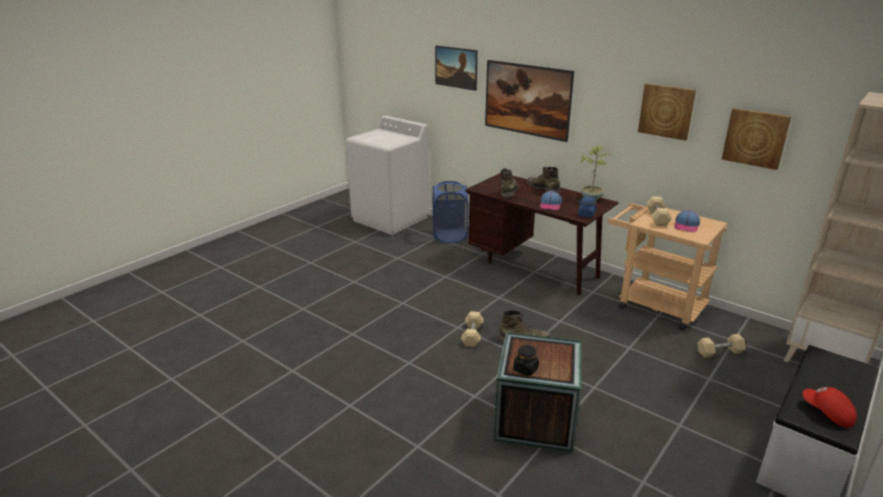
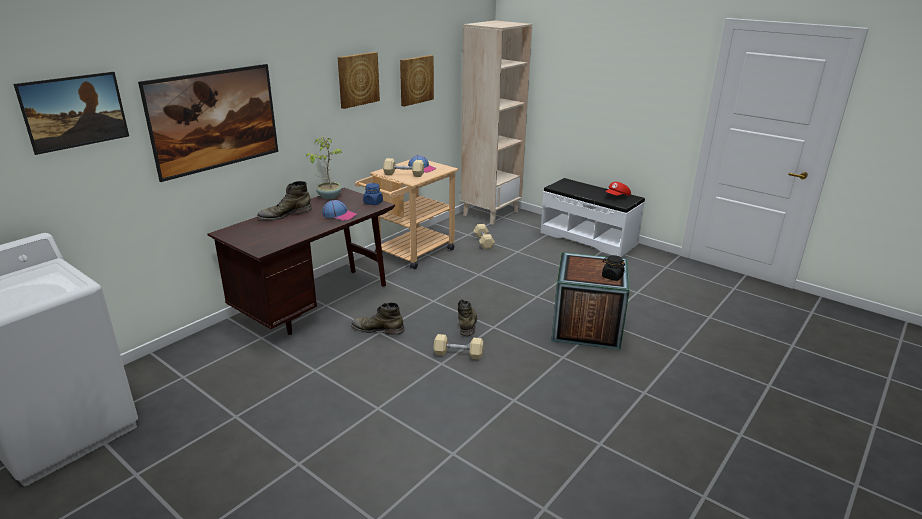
camera: 90 degrees left, 0 degrees up
blue laundry basket [433,181,468,243] -> none
green boot [501,168,519,197] -> green boot moved to [351,302,405,335]

